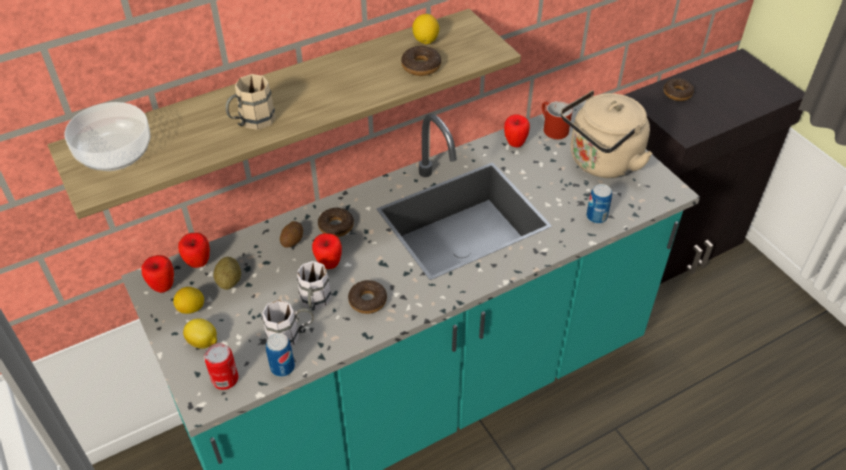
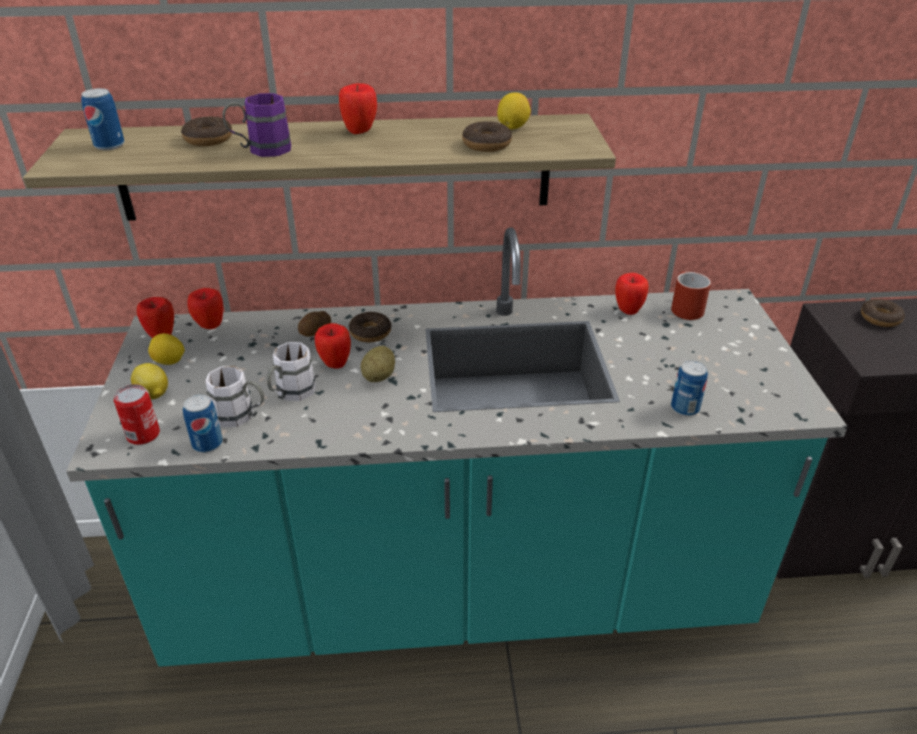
camera: 25 degrees right, 10 degrees down
bowl [65,102,151,171] -> can [81,88,125,150]
potato [213,257,241,290] -> potato moved to [361,346,395,382]
beige mug [226,74,276,130] -> purple mug [223,93,291,157]
donut [348,280,387,314] -> donut moved to [181,116,232,146]
beige kettle [561,90,653,178] -> none
none -> apple [339,83,377,134]

